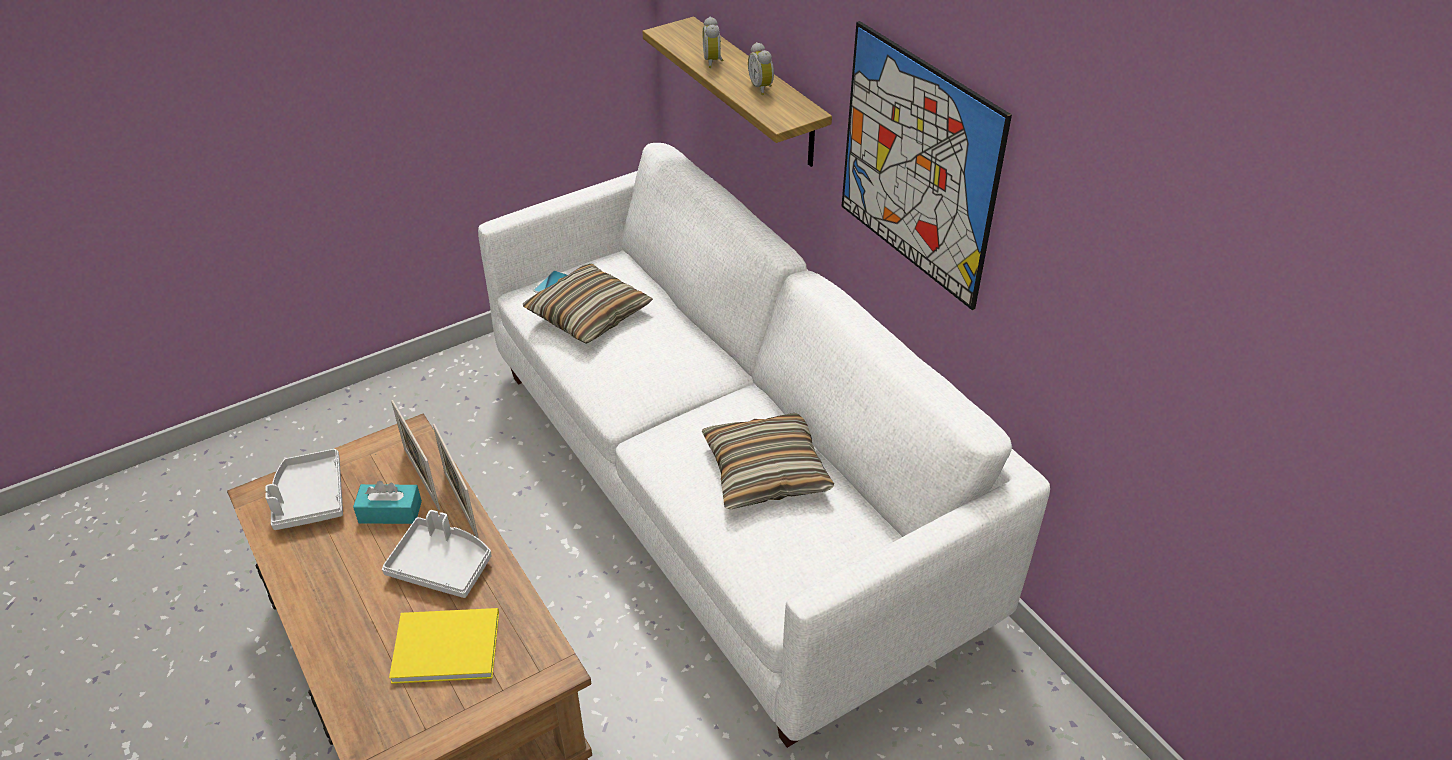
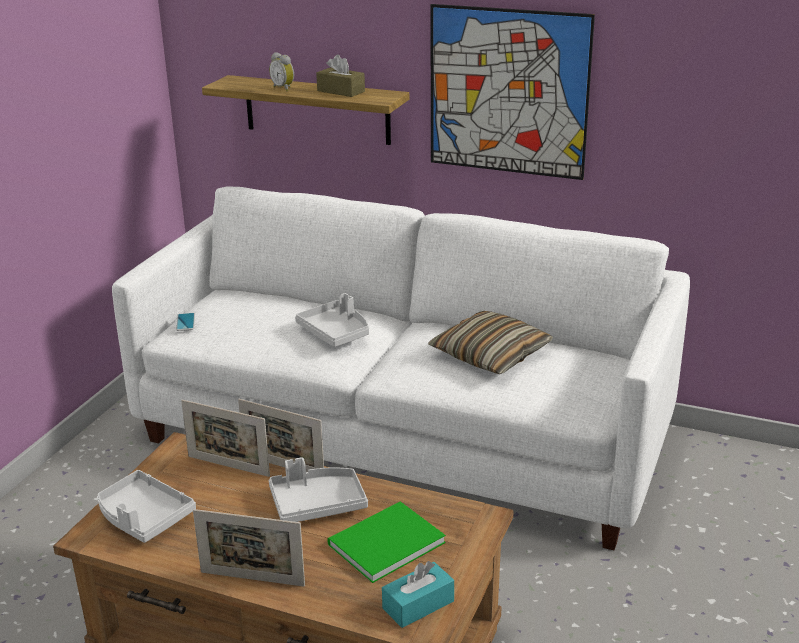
camera: 35 degrees left, 15 degrees down
turquoise tissue box [353,481,422,524] -> turquoise tissue box moved to [382,561,454,628]
yellow book [389,608,499,684] -> green book [327,501,446,583]
pillow [523,264,653,344] -> none
alarm clock [748,42,774,95] -> brown tissue box [316,54,365,97]
none -> picture frame [193,509,305,587]
none -> grey tray [295,293,369,347]

